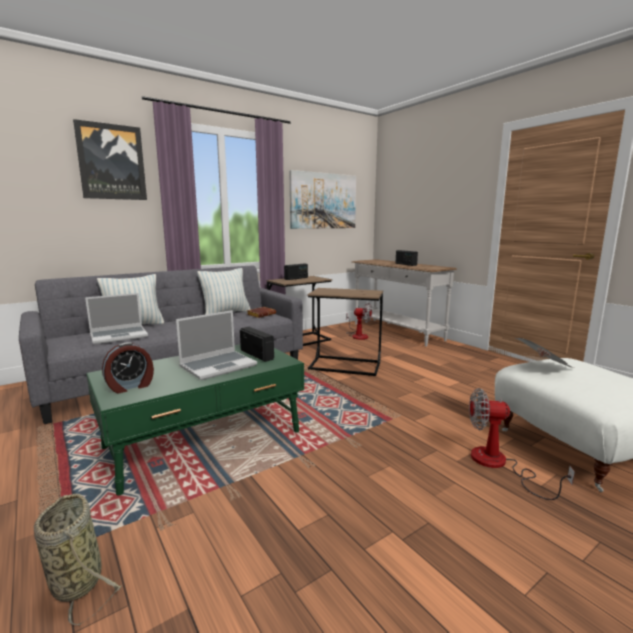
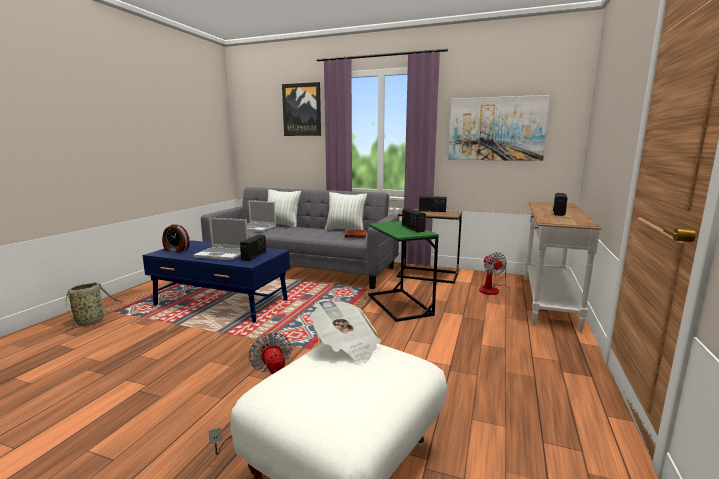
camera: 55 degrees right, 0 degrees up
green coffee table [86,344,304,496] -> blue coffee table [143,240,290,323]
brown side table [307,288,383,376] -> green side table [368,221,439,322]
none -> radio [402,208,426,232]

